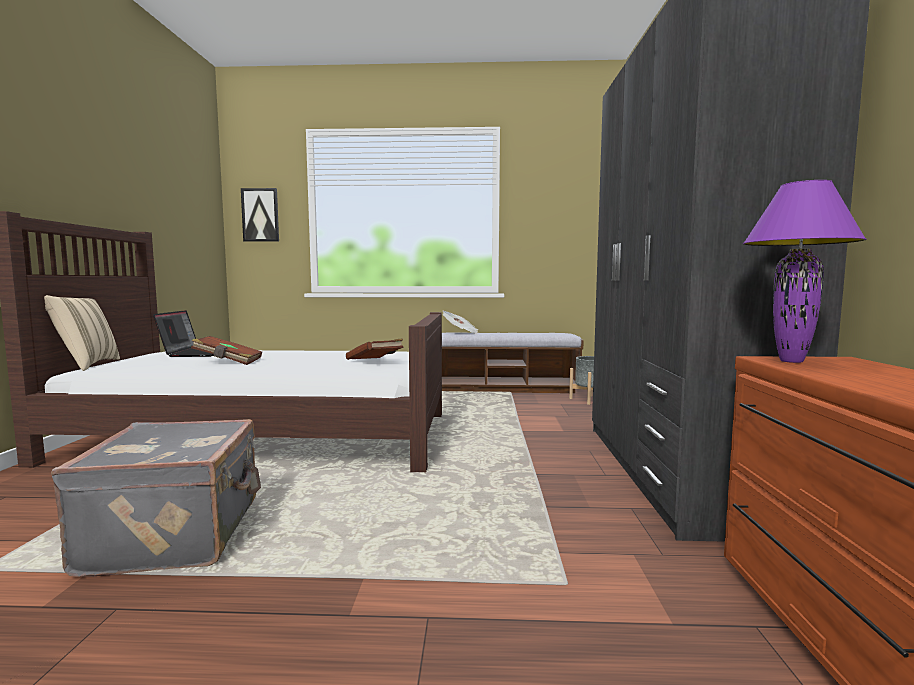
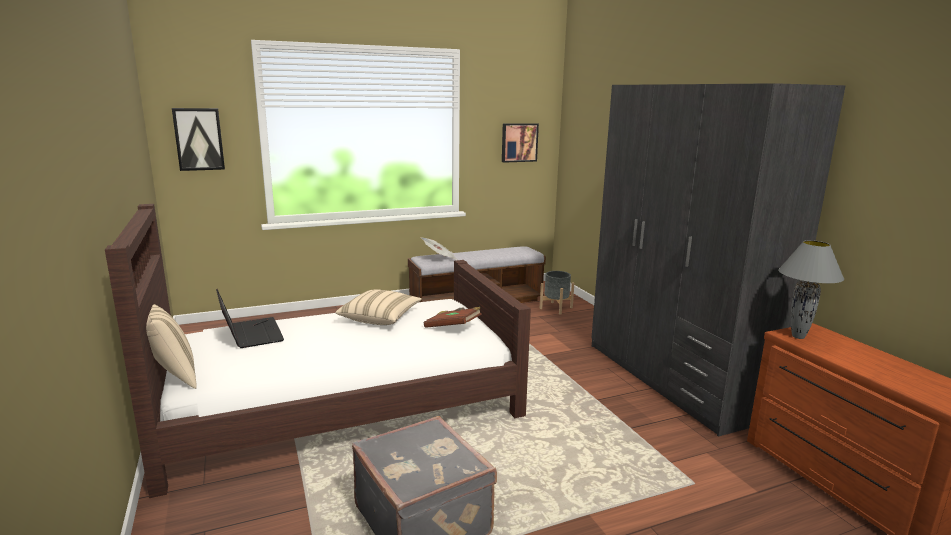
camera: 25 degrees left, 10 degrees up
brown book [191,336,262,365] -> none
purple table lamp [743,180,867,363] -> grey table lamp [778,240,844,339]
none -> beige pillow [336,290,422,325]
none -> picture [502,123,539,163]

